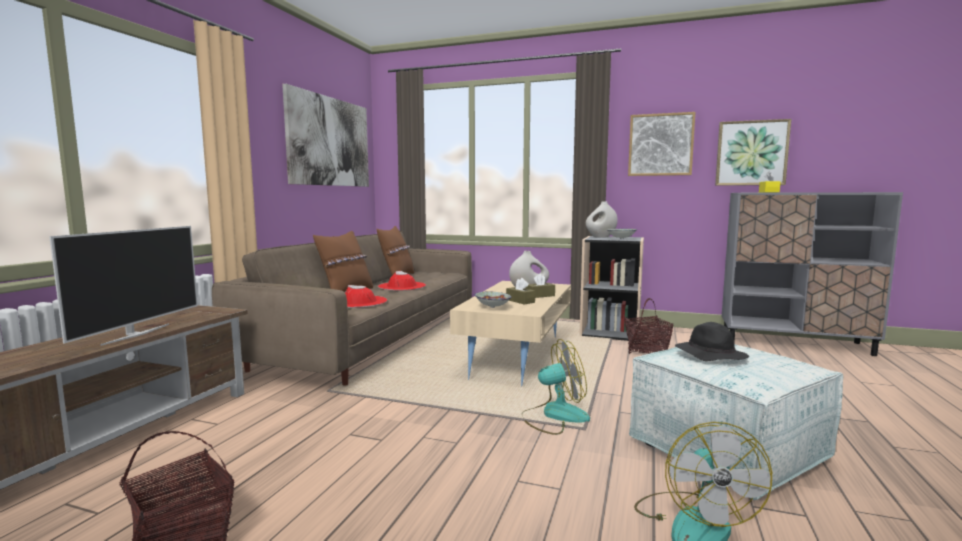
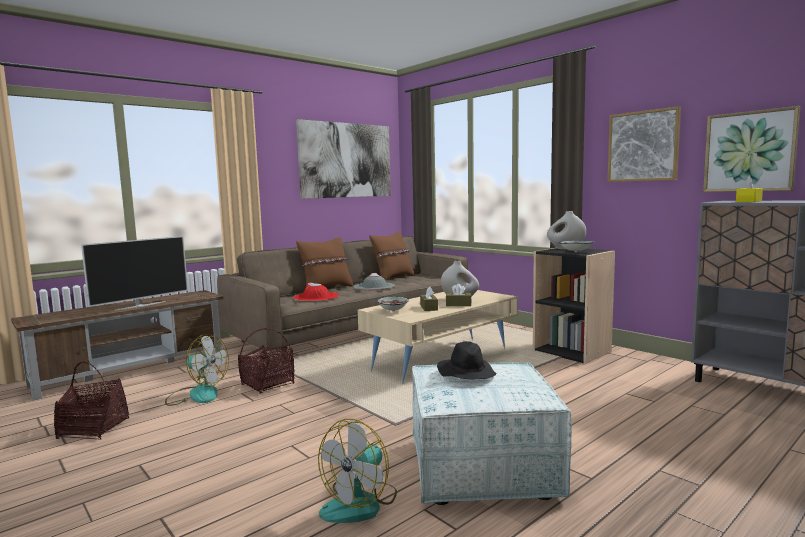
camera: 30 degrees right, 0 degrees up
red hat [378,271,426,291] -> grey hat [354,273,395,290]
fan [522,339,590,435] -> fan moved to [165,334,229,406]
basket [625,298,673,354] -> basket moved to [238,328,294,394]

